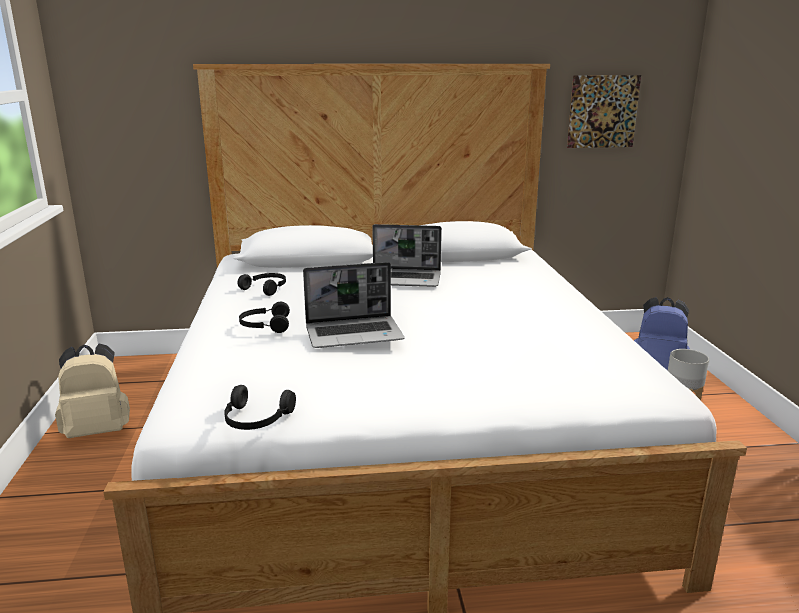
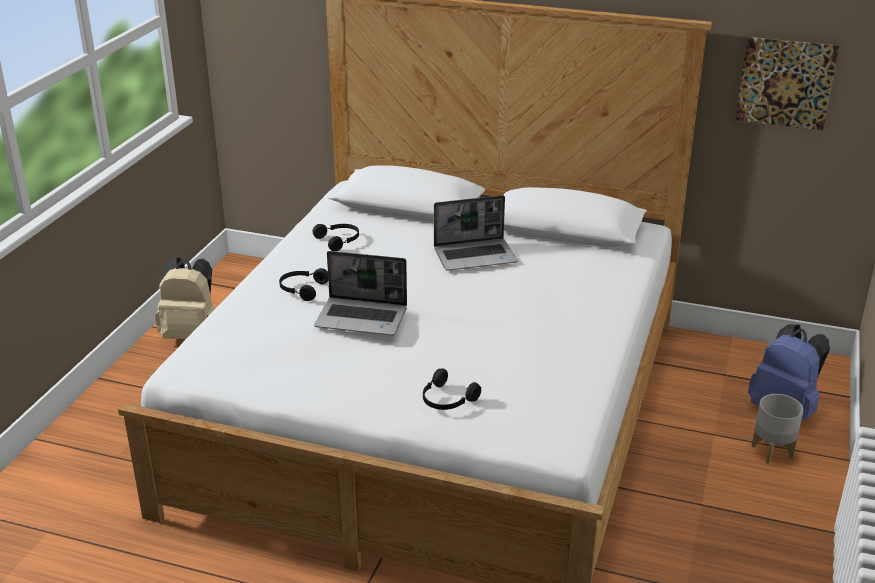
camera: 25 degrees right, 10 degrees up
black headphones [224,385,296,430] -> black headphones moved to [423,369,481,410]
laptop [372,224,442,287] -> laptop turned 45 degrees counterclockwise [434,195,518,271]

